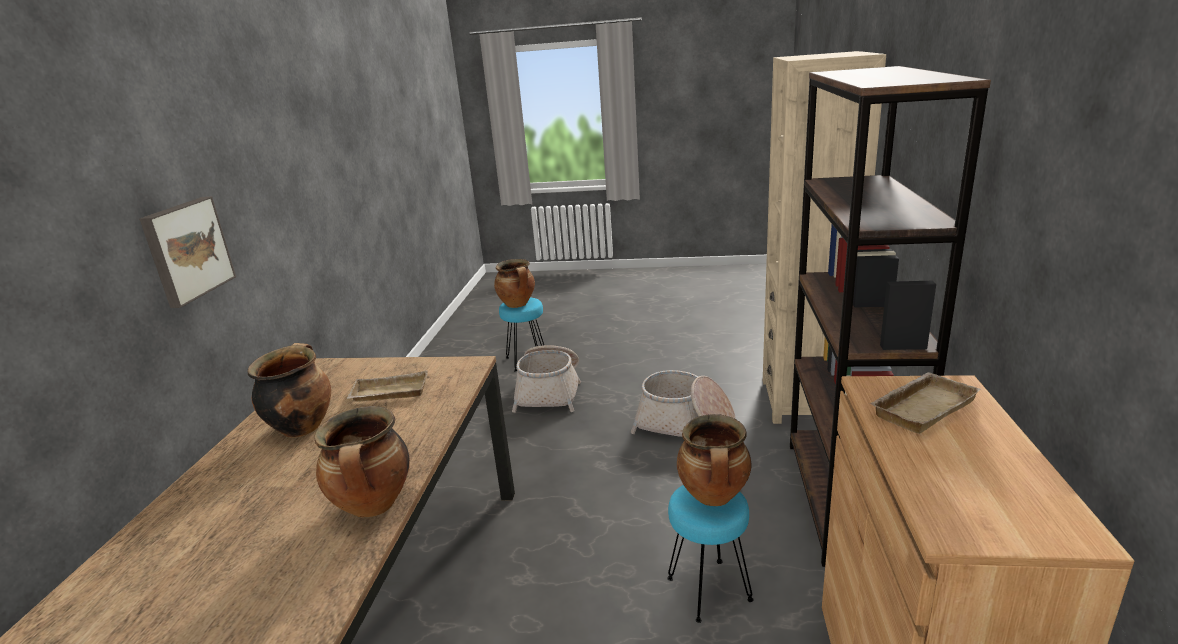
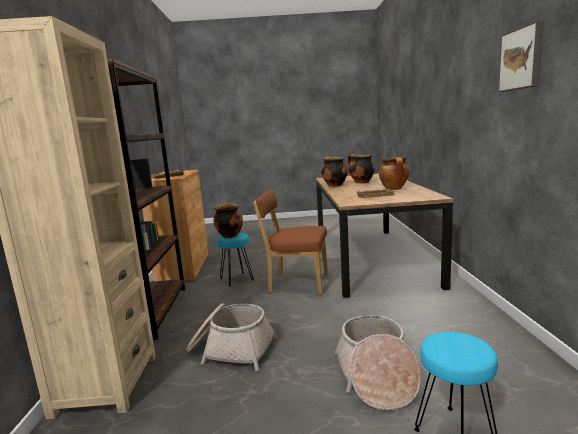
camera: 170 degrees right, 10 degrees down
picture [139,196,236,308] -> picture moved to [498,20,544,92]
cooking pot [494,259,535,308] -> cooking pot moved to [348,154,375,183]
none -> brown chair [253,190,328,294]

